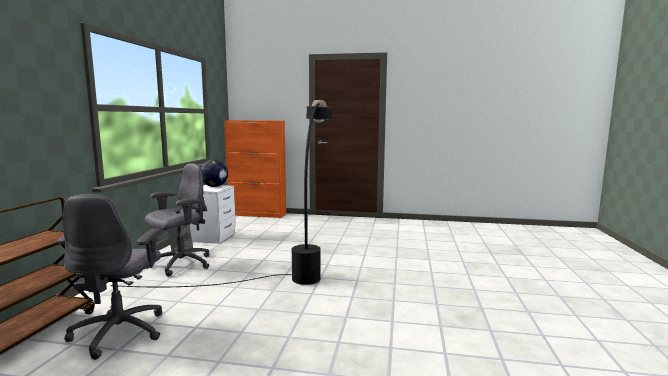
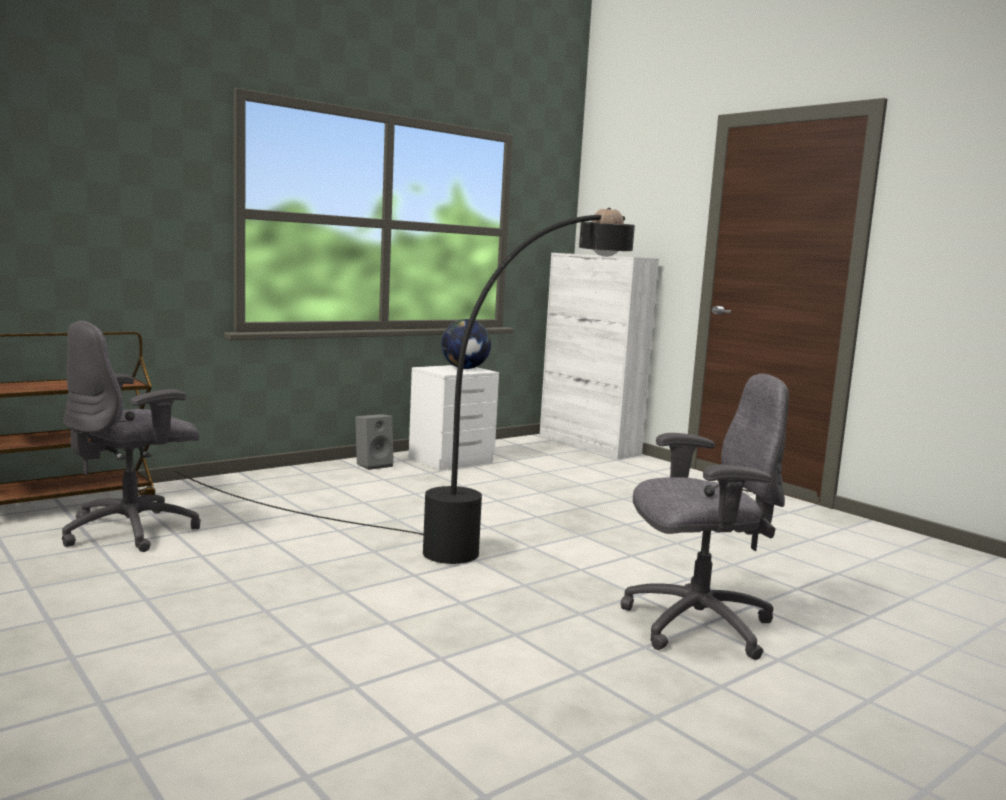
camera: 40 degrees right, 0 degrees up
grey office chair [145,163,209,277] -> grey office chair moved to [620,374,789,660]
orange cabinet [224,120,286,218] -> white cabinet [540,253,659,459]

